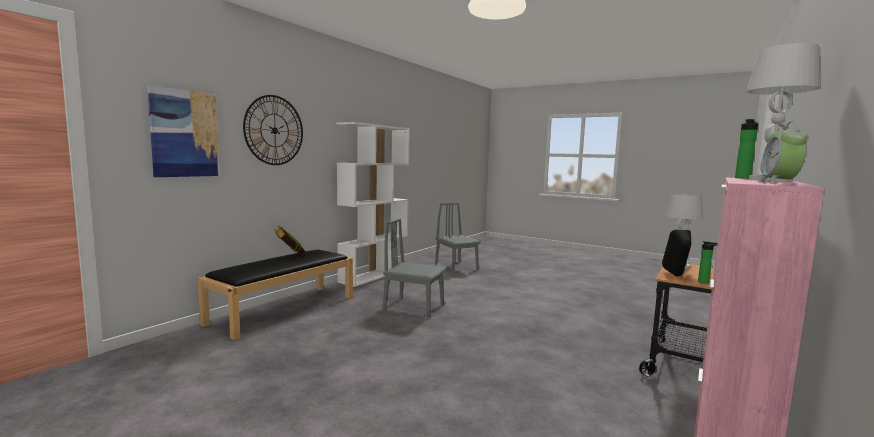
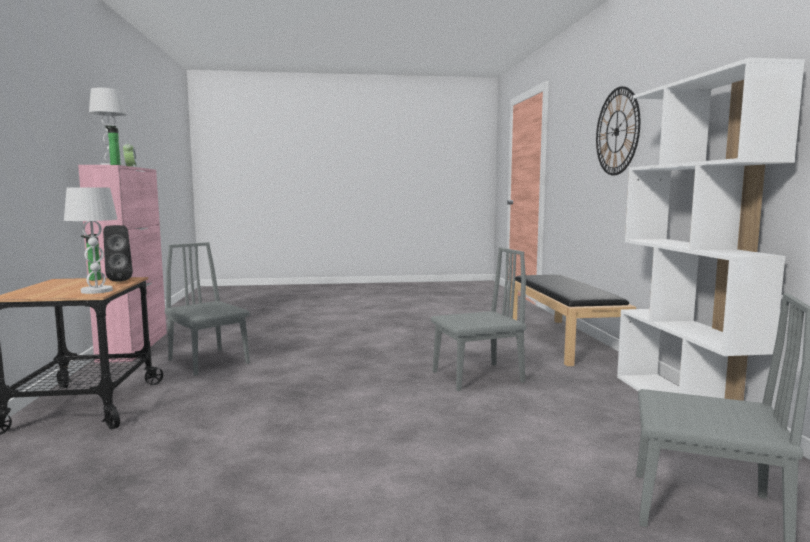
camera: 140 degrees right, 0 degrees up
picture [147,86,220,177] -> none
book [274,225,306,256] -> none
none -> grey chair [165,242,250,376]

